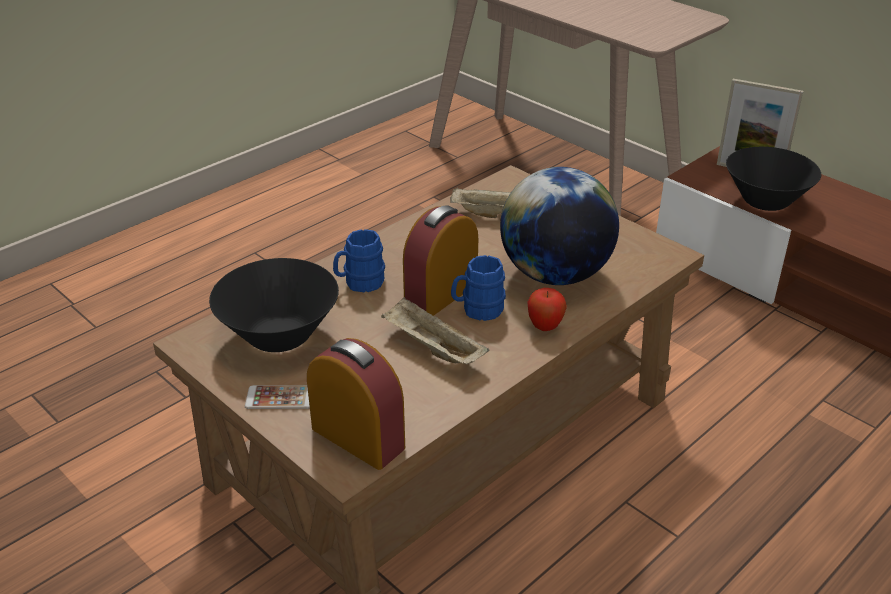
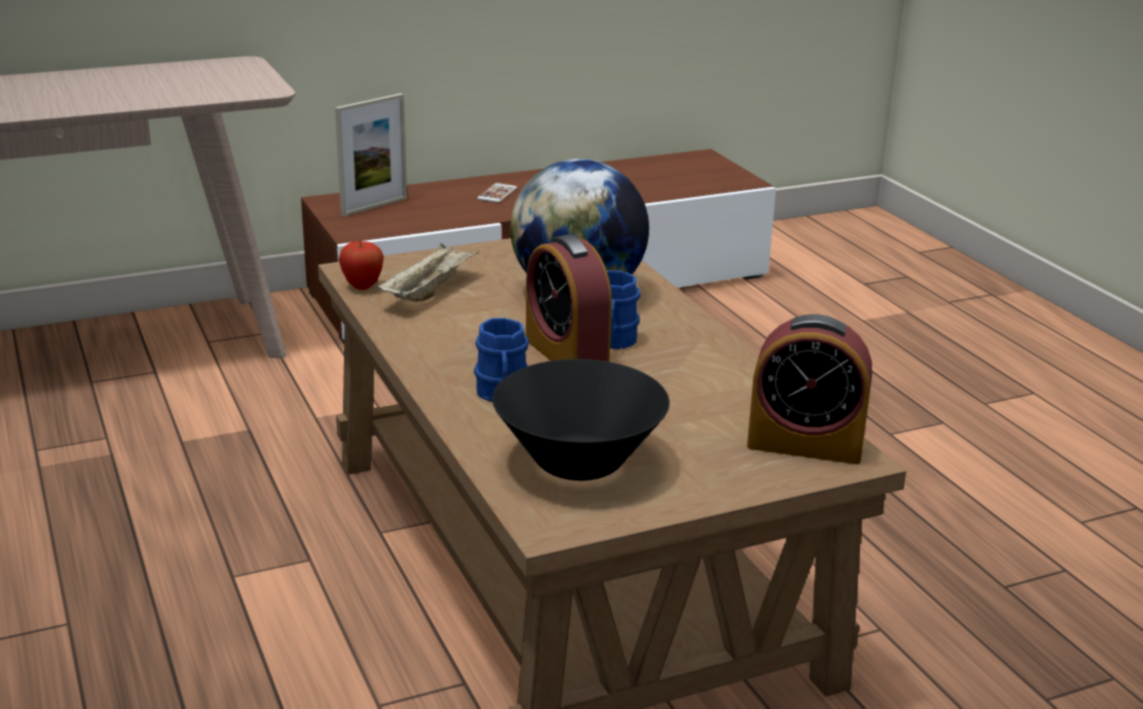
camera: 70 degrees left, 10 degrees down
phone [245,385,310,409] -> phone moved to [477,183,517,203]
alarm clock [307,338,405,470] -> alarm clock turned 135 degrees counterclockwise [747,314,872,464]
beige tray [381,297,489,364] -> none
apple [527,288,567,331] -> apple moved to [339,241,384,290]
black bowl [726,147,821,211] -> none

